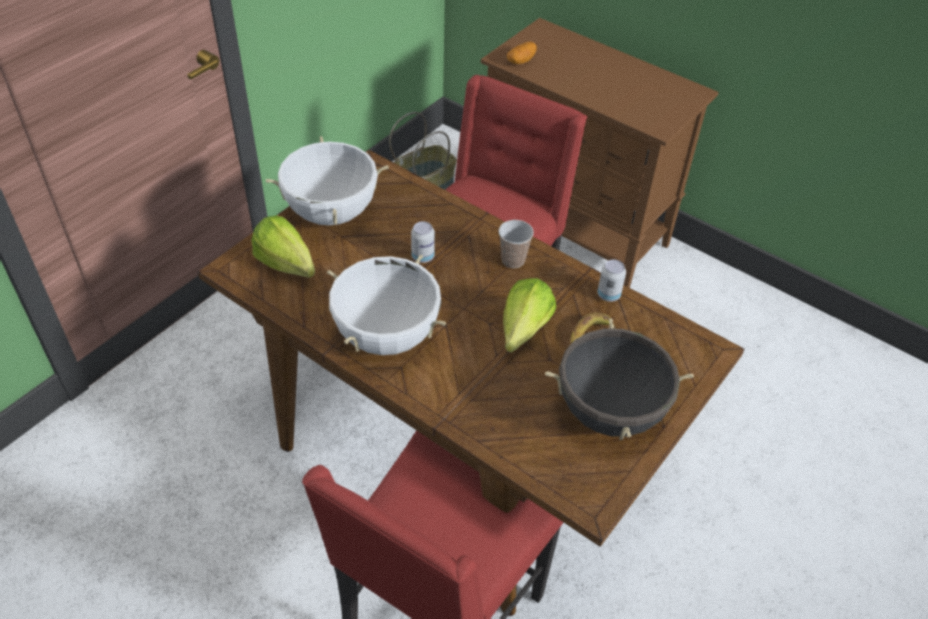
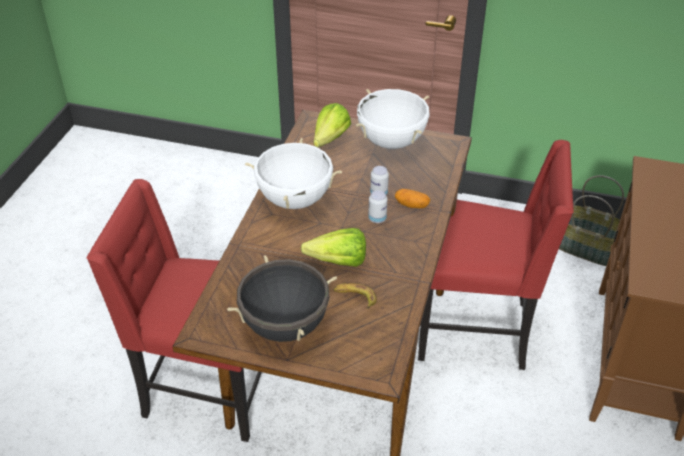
camera: 70 degrees right, 5 degrees down
cup [499,220,534,268] -> none
potato [507,42,537,64] -> potato moved to [395,189,430,208]
can [597,259,626,302] -> can moved to [368,190,387,223]

